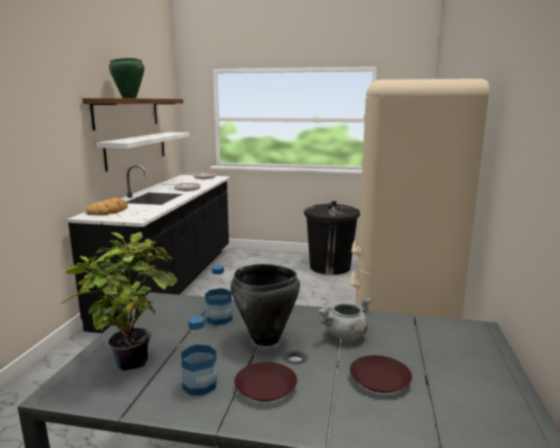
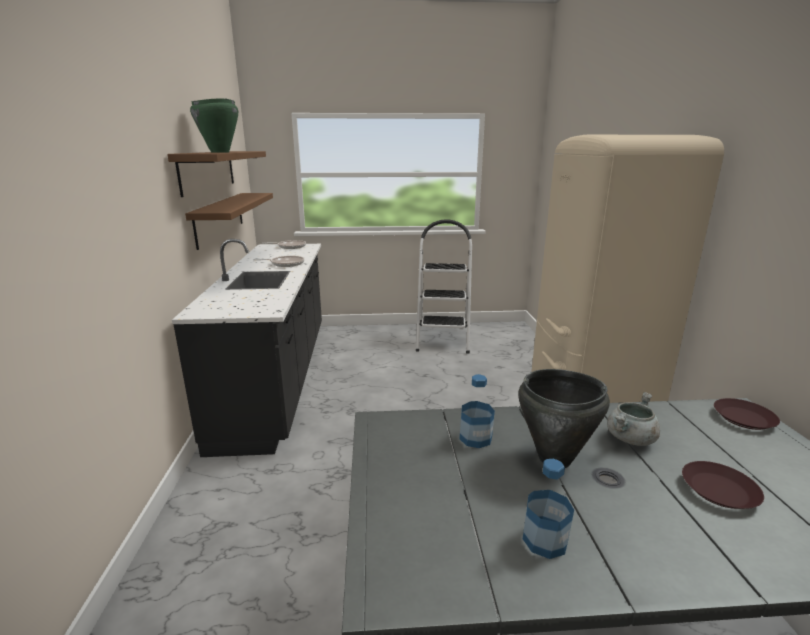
camera: 15 degrees left, 5 degrees up
potted plant [60,232,177,371] -> none
bread [86,198,128,215] -> none
white shelf [96,132,190,171] -> brown shelf [185,193,273,250]
brown plate [234,362,297,402] -> brown plate moved to [714,398,780,430]
black trash can [304,201,360,275] -> step ladder [416,219,472,354]

